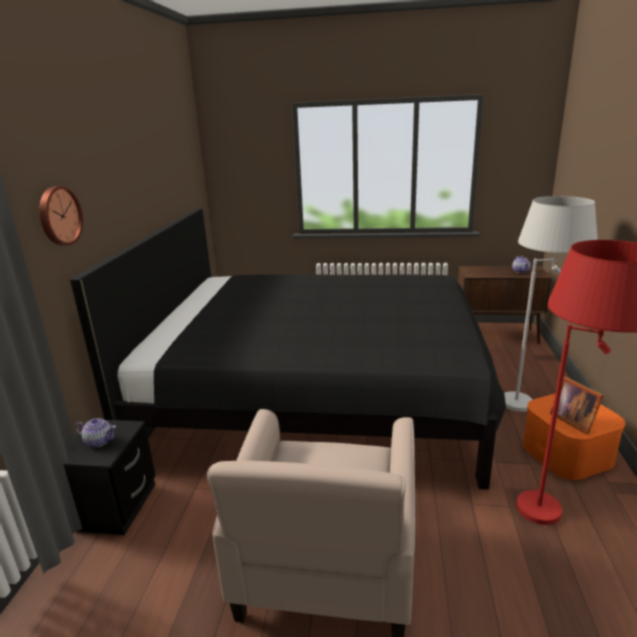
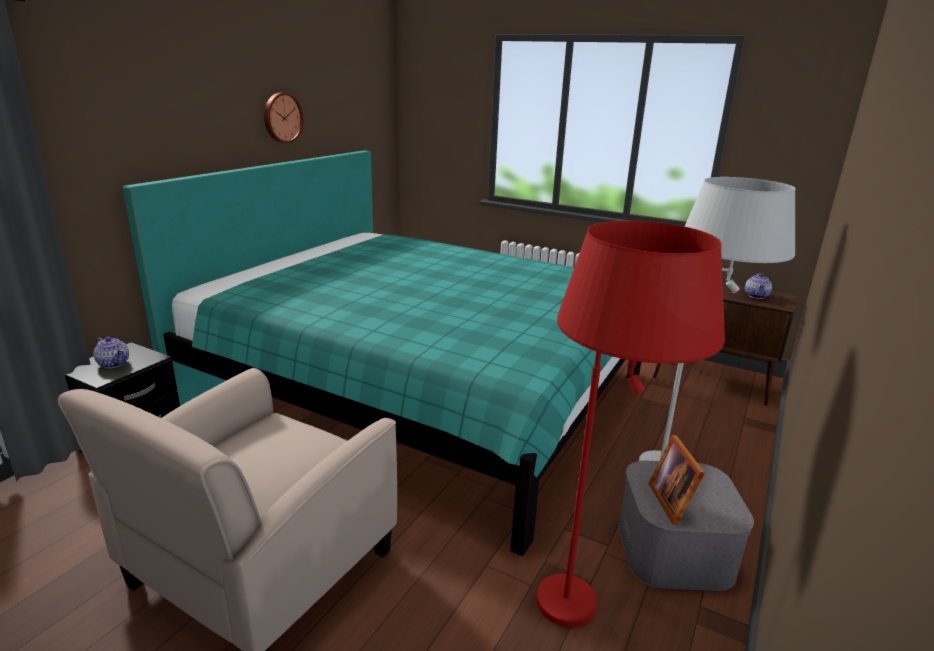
camera: 20 degrees right, 0 degrees up
wall clock [39,186,83,245] -> wall clock moved to [264,93,303,143]
black bed [70,209,506,489] -> turquoise bed [122,150,641,556]
orange storage box [523,394,625,480] -> grey storage box [618,461,754,591]

